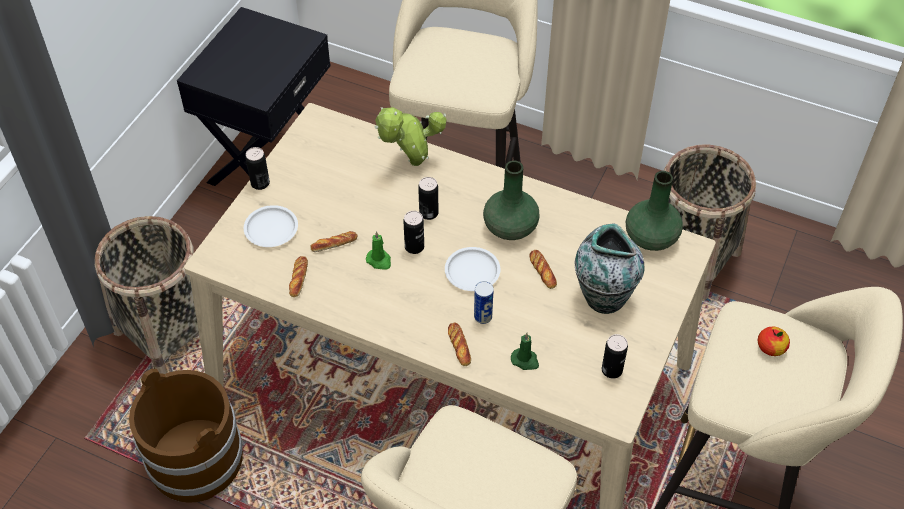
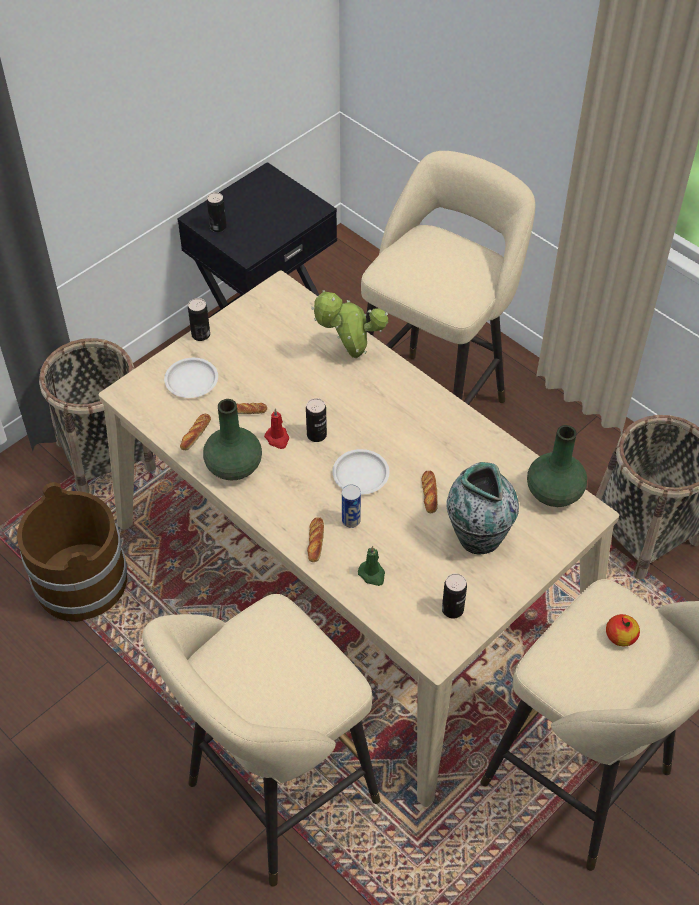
camera: 20 degrees right, 0 degrees up
green candle [366,231,391,270] -> red candle [264,408,289,449]
can [418,177,438,220] -> can moved to [207,192,227,232]
green vase [483,160,540,240] -> green vase moved to [203,399,262,480]

